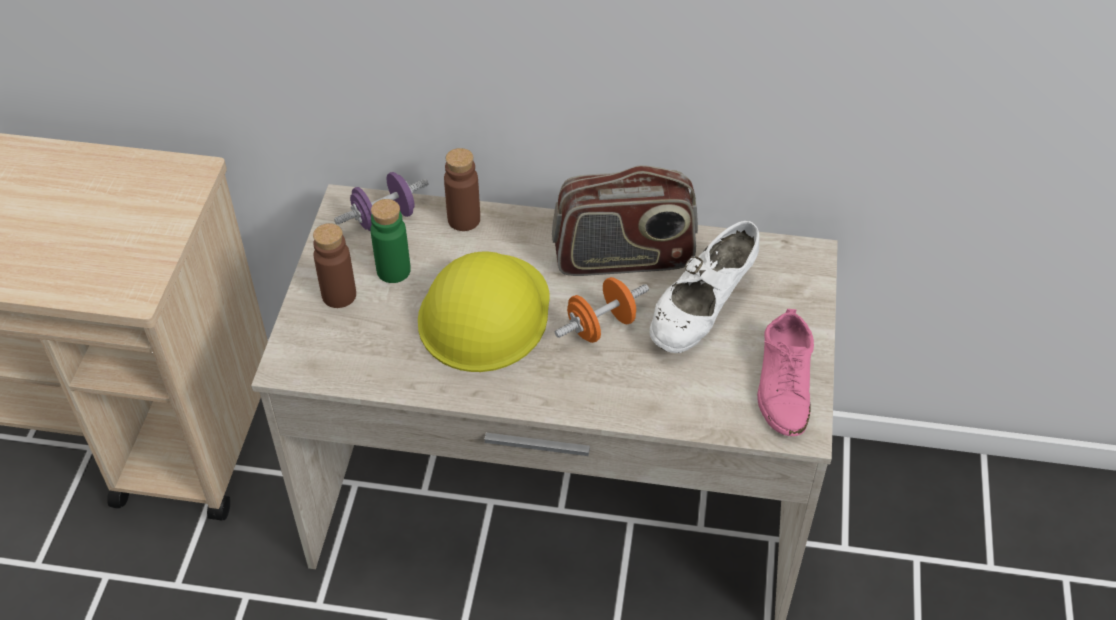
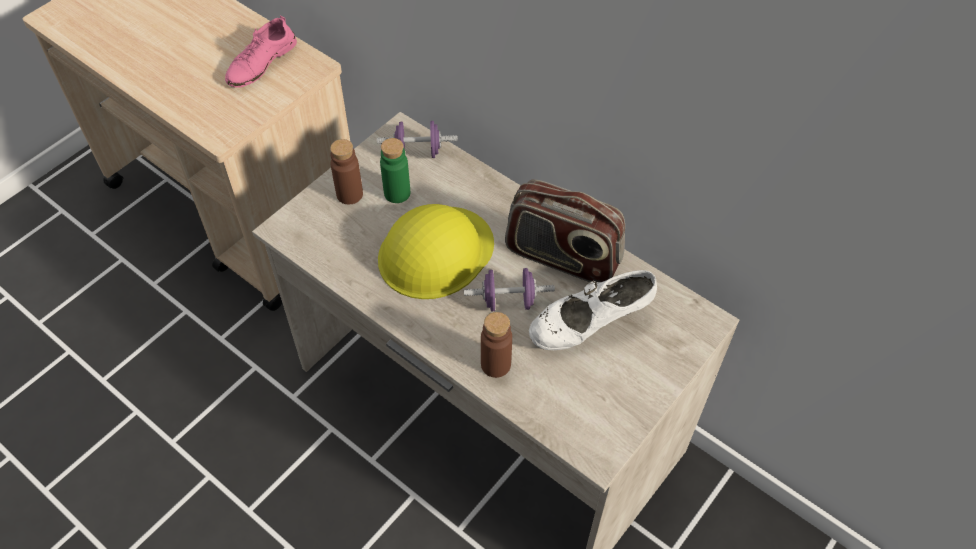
camera: 30 degrees right, 5 degrees up
brown bottle [444,148,480,231] -> brown bottle moved to [481,312,512,378]
orange dumbbell [555,277,649,343] -> purple dumbbell [464,268,555,312]
pink shoe [757,309,814,436] -> pink shoe moved to [225,16,297,88]

